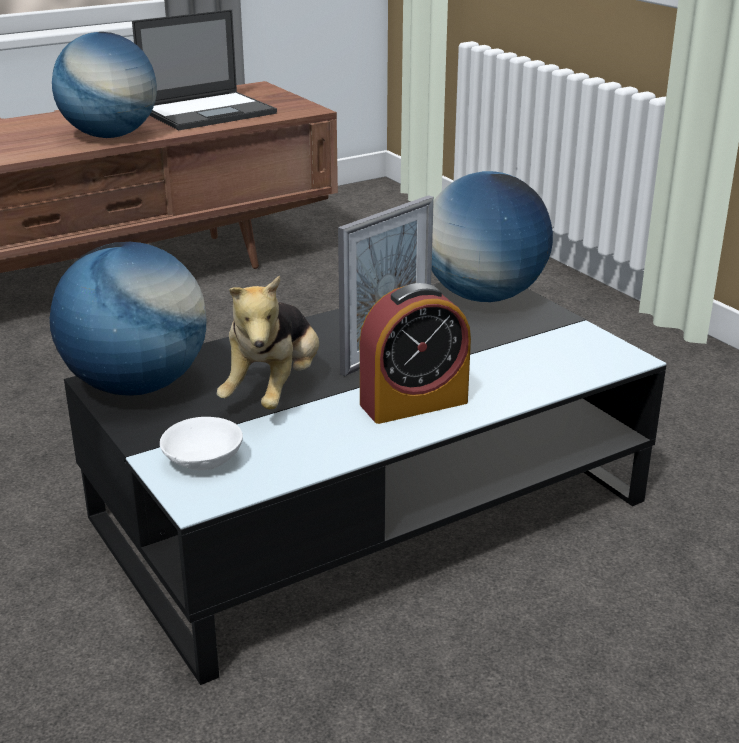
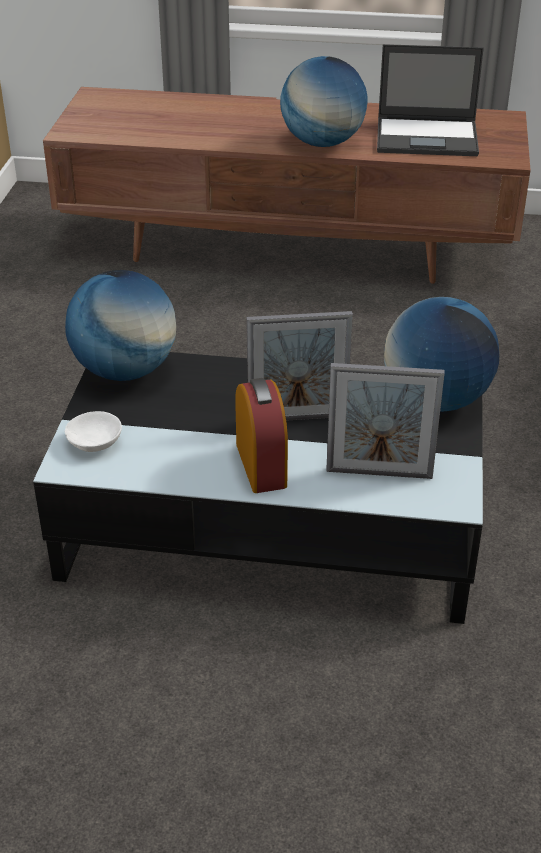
camera: 40 degrees right, 10 degrees up
plush toy [217,275,319,409] -> none
alarm clock [360,283,471,424] -> alarm clock turned 120 degrees counterclockwise [235,378,288,493]
none -> picture frame [326,363,445,479]

